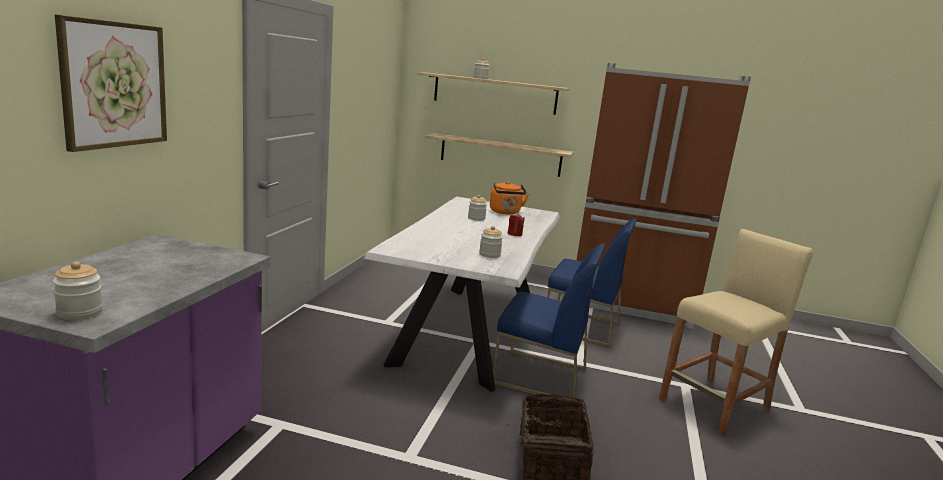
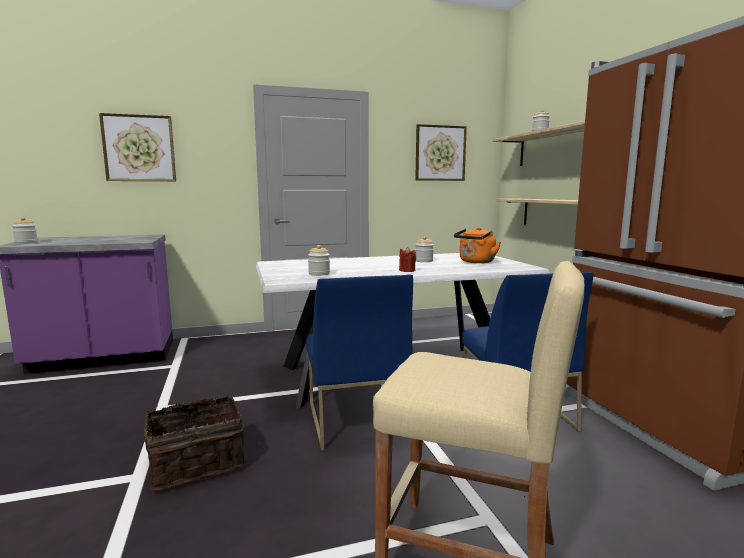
camera: 60 degrees right, 5 degrees down
none -> picture [415,124,467,181]

